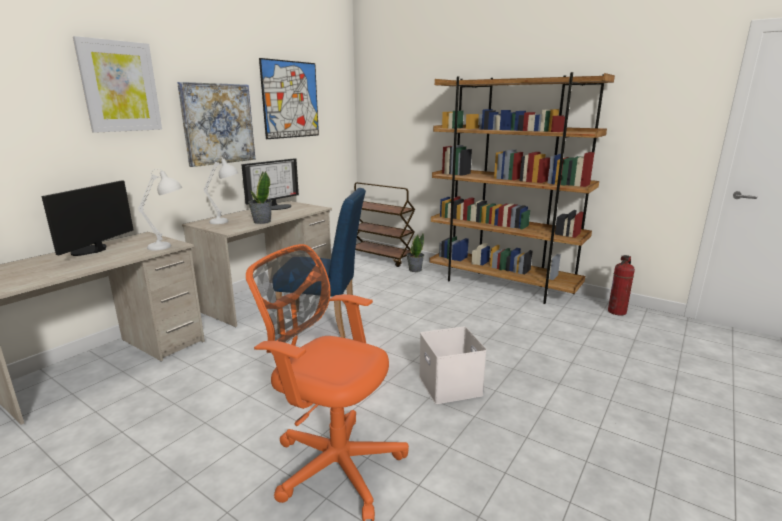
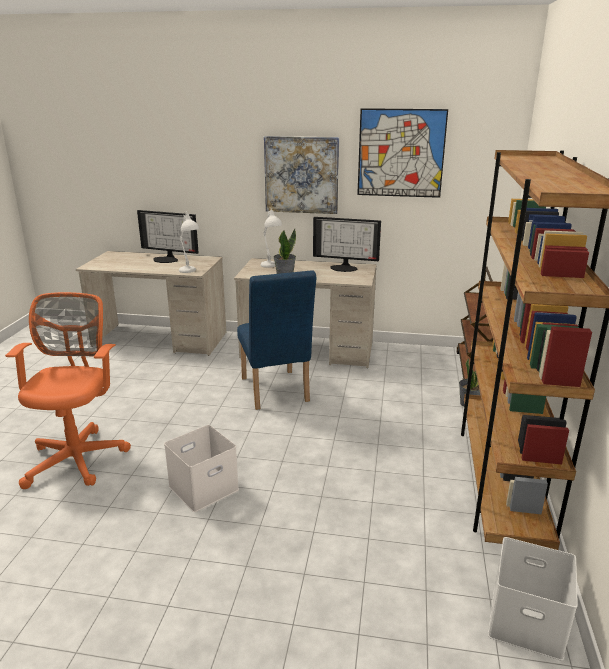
camera: 65 degrees right, 5 degrees up
monitor [42,180,134,256] -> monitor turned 150 degrees counterclockwise [137,210,199,263]
picture [73,36,162,133] -> none
fire extinguisher [608,255,635,316] -> white storage box [488,537,578,661]

